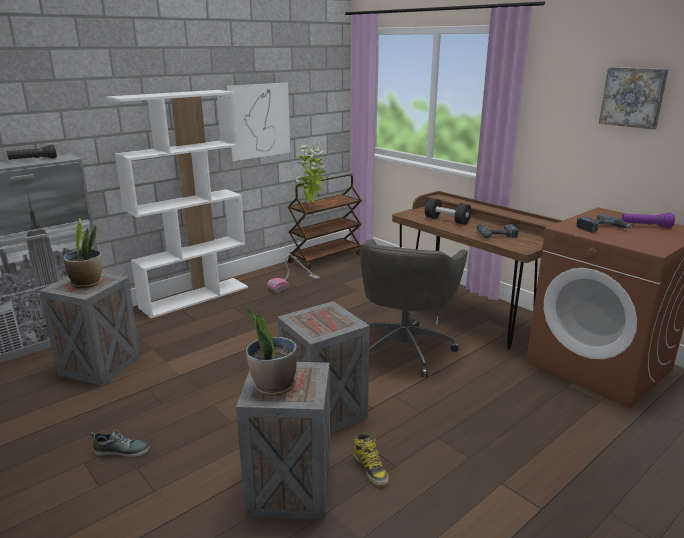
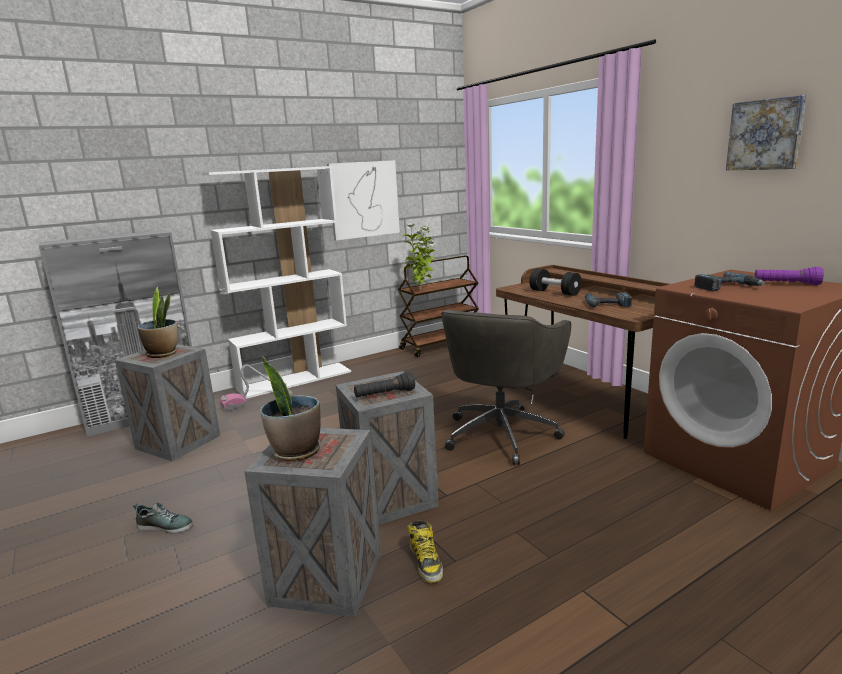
camera: 10 degrees right, 5 degrees down
black flashlight [7,145,57,160] -> black flashlight moved to [354,372,415,397]
vacuum cleaner [267,254,320,293] -> vacuum cleaner moved to [220,364,293,411]

